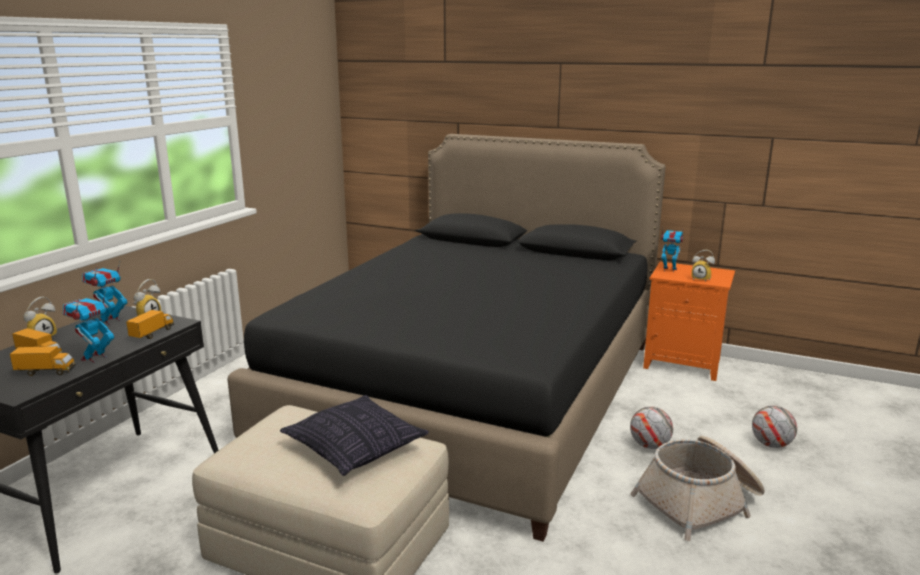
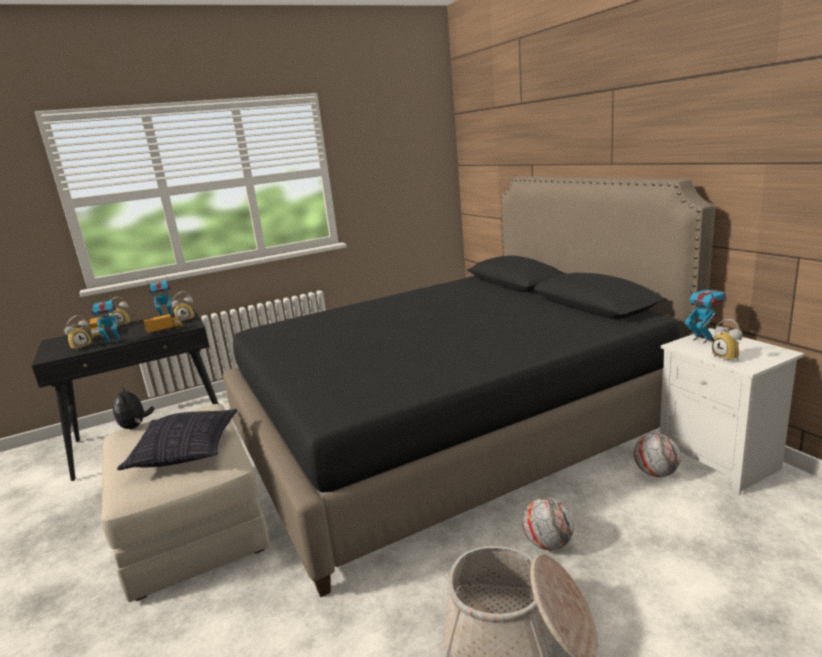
camera: 40 degrees right, 0 degrees up
toy truck [10,346,76,376] -> alarm clock [65,315,92,351]
orange nightstand [643,262,735,381] -> white nightstand [660,328,804,495]
football [752,406,797,448] -> football moved to [634,433,681,477]
none -> plush toy [113,385,154,429]

